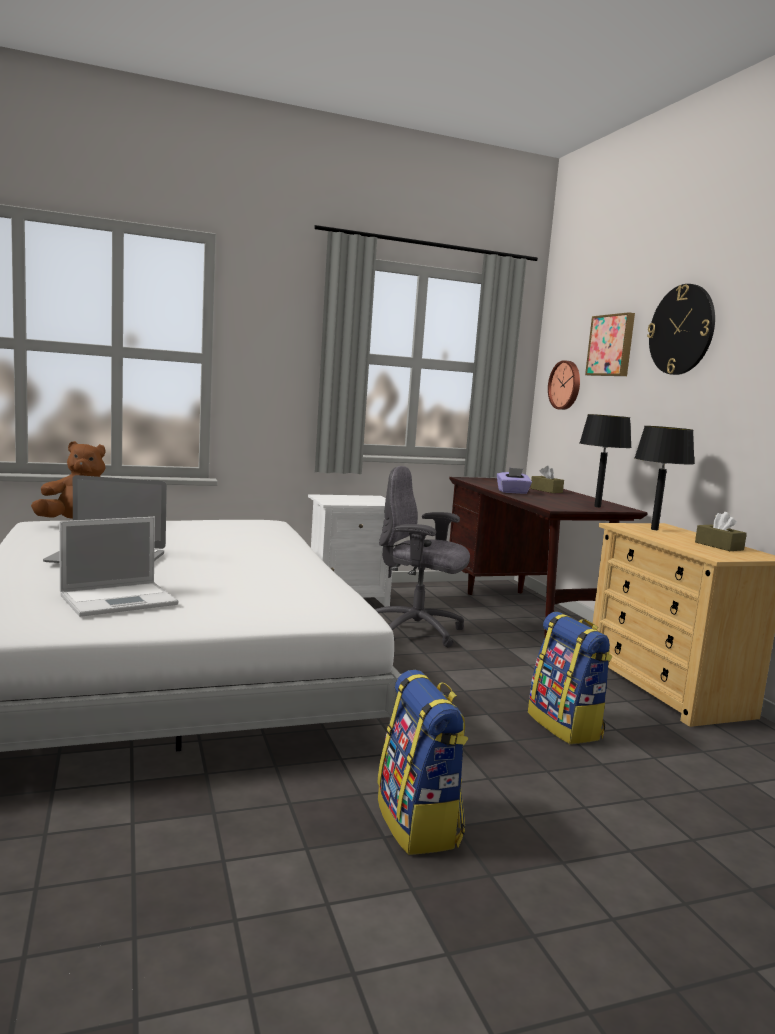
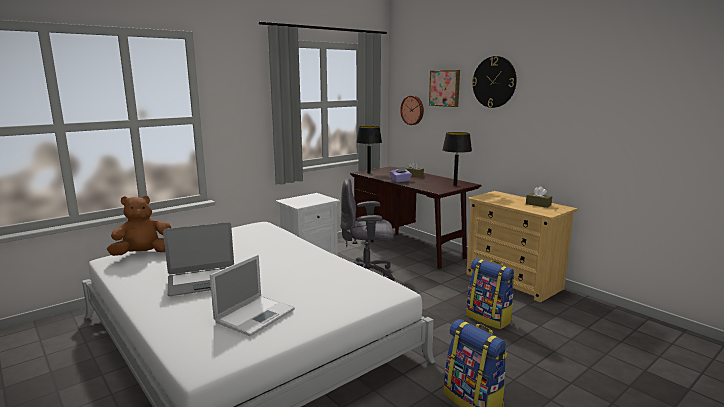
camera: 20 degrees left, 5 degrees up
black table lamp [634,426,695,530] -> black table lamp moved to [356,126,382,174]

